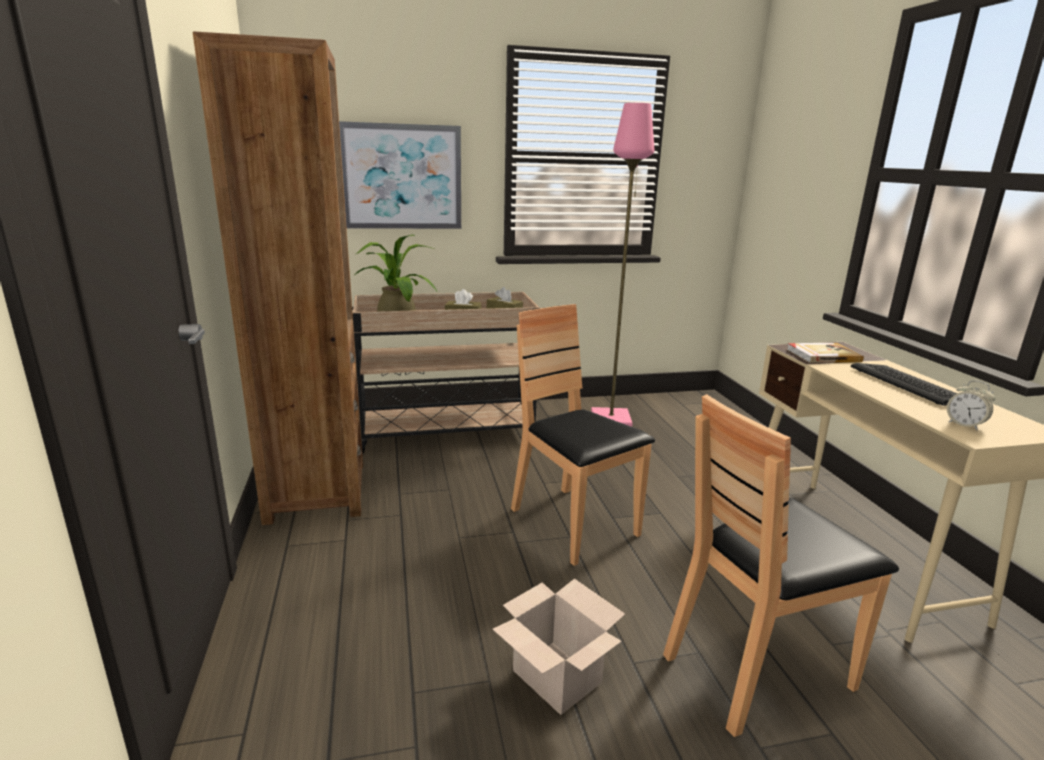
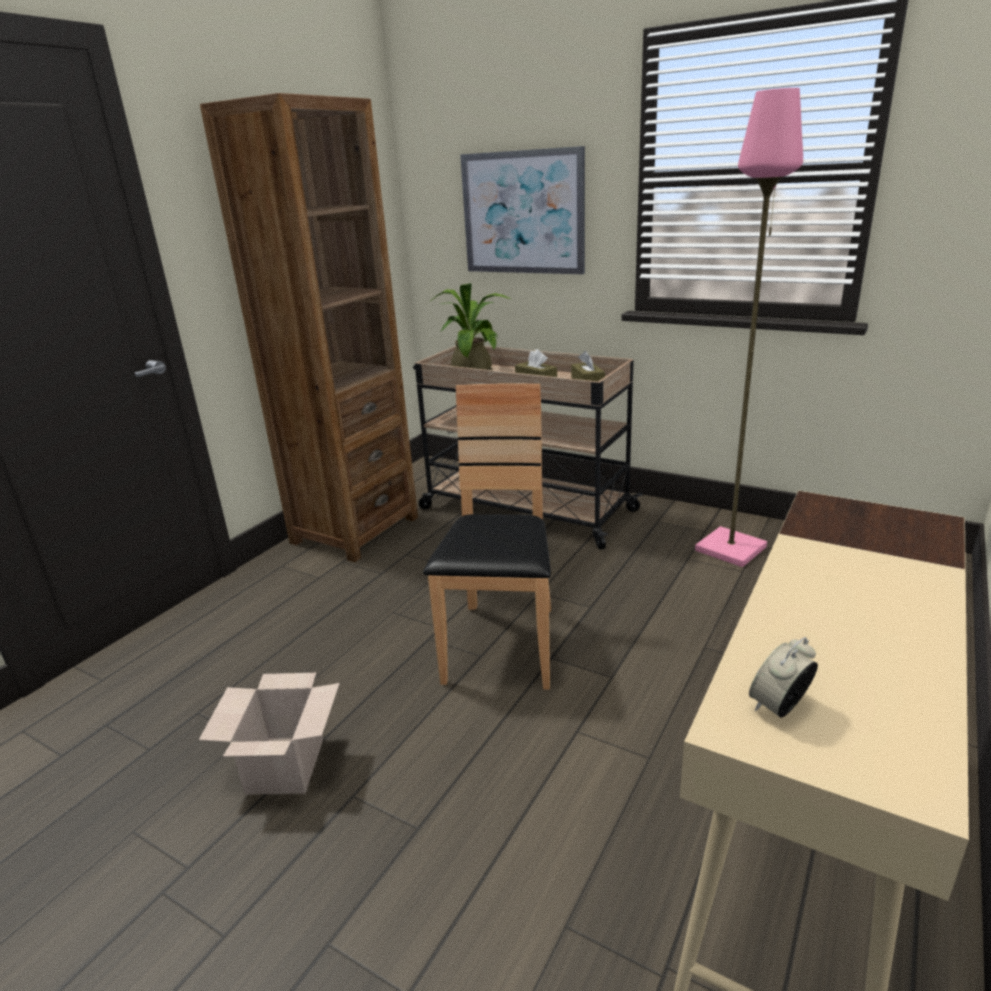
camera: 45 degrees right, 5 degrees up
brown chair [663,394,899,737] -> none
book [787,343,864,363] -> none
keyboard [850,363,957,406] -> none
alarm clock [947,380,996,431] -> alarm clock turned 45 degrees clockwise [749,637,818,718]

